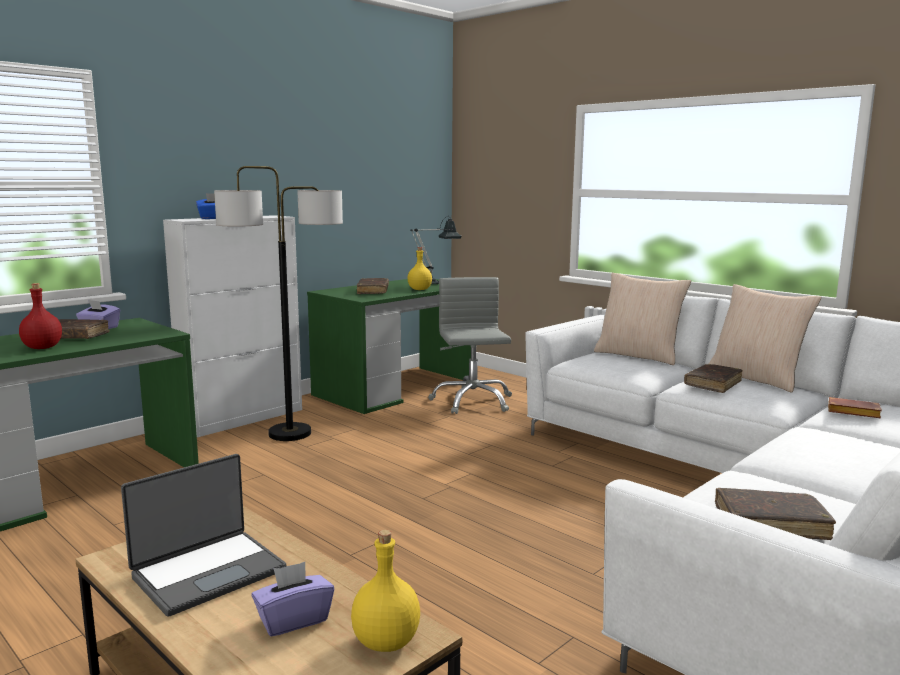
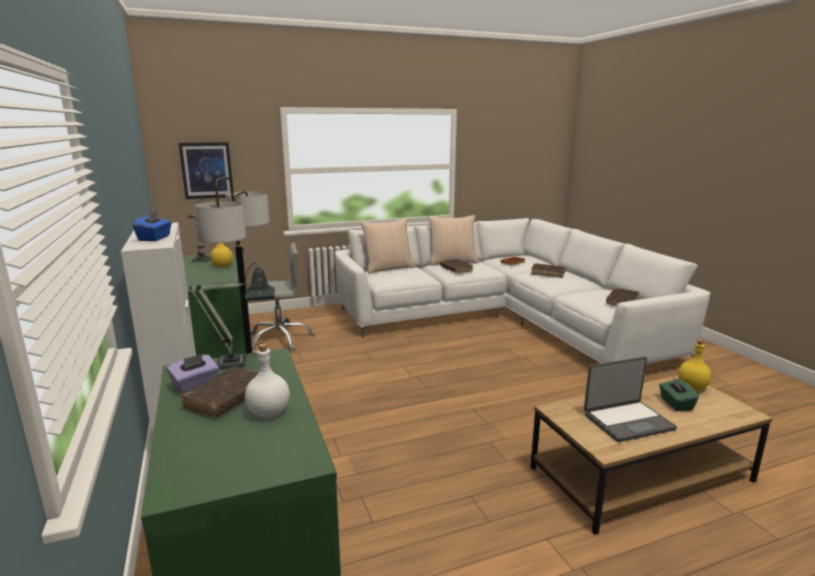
camera: 65 degrees left, 5 degrees up
red bottle [19,283,62,349] -> white bottle [245,344,290,418]
laptop [121,454,286,617] -> laptop turned 90 degrees clockwise [584,357,677,442]
purple tissue box [251,562,334,637] -> green tissue box [659,377,699,411]
brown book [357,278,389,294] -> brown book moved to [531,263,566,278]
grey office chair [428,277,512,414] -> grey office chair turned 150 degrees clockwise [251,242,315,351]
none -> picture [179,142,233,199]
none -> table lamp [189,263,275,369]

